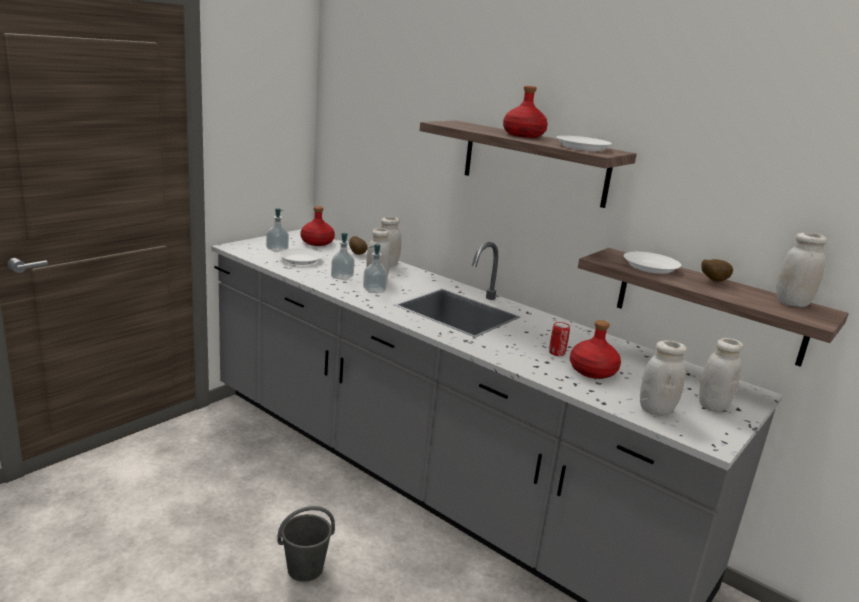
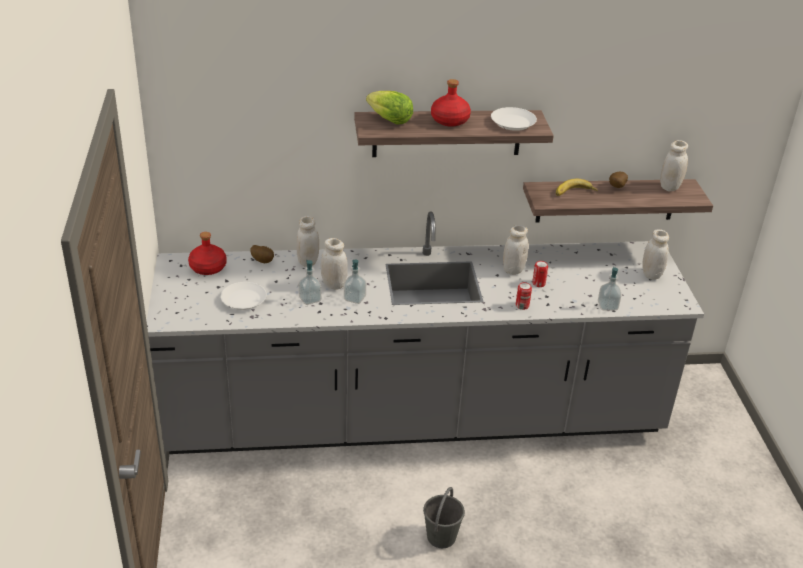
camera: 45 degrees left, 15 degrees up
soap dispenser [266,208,289,252] -> soap dispenser moved to [598,267,622,310]
red bottle [570,320,621,379] -> none
white plate [624,252,681,274] -> banana [556,179,598,196]
white jar [640,340,687,416] -> white jar moved to [503,225,529,275]
none -> lettuce [366,91,413,125]
none -> can [516,282,532,310]

